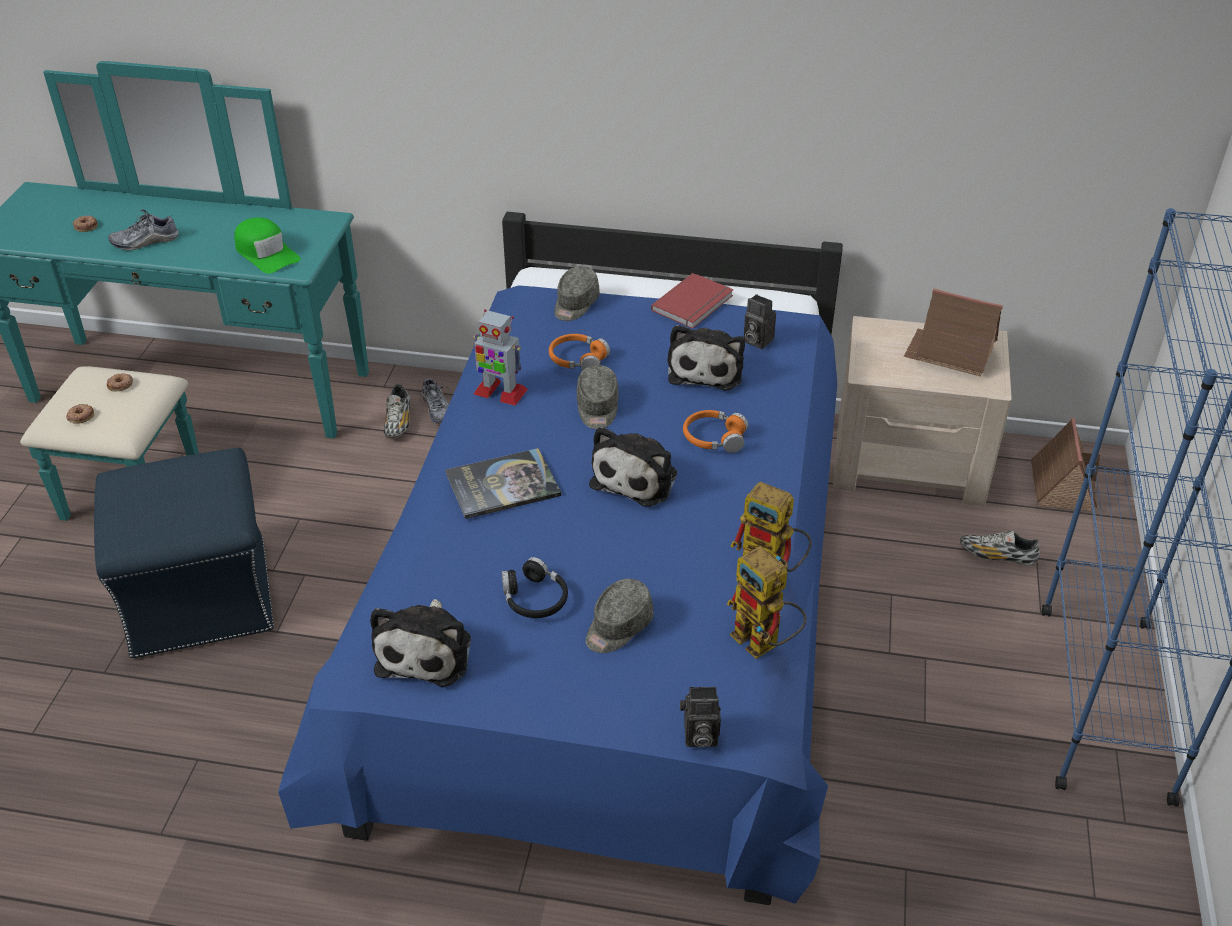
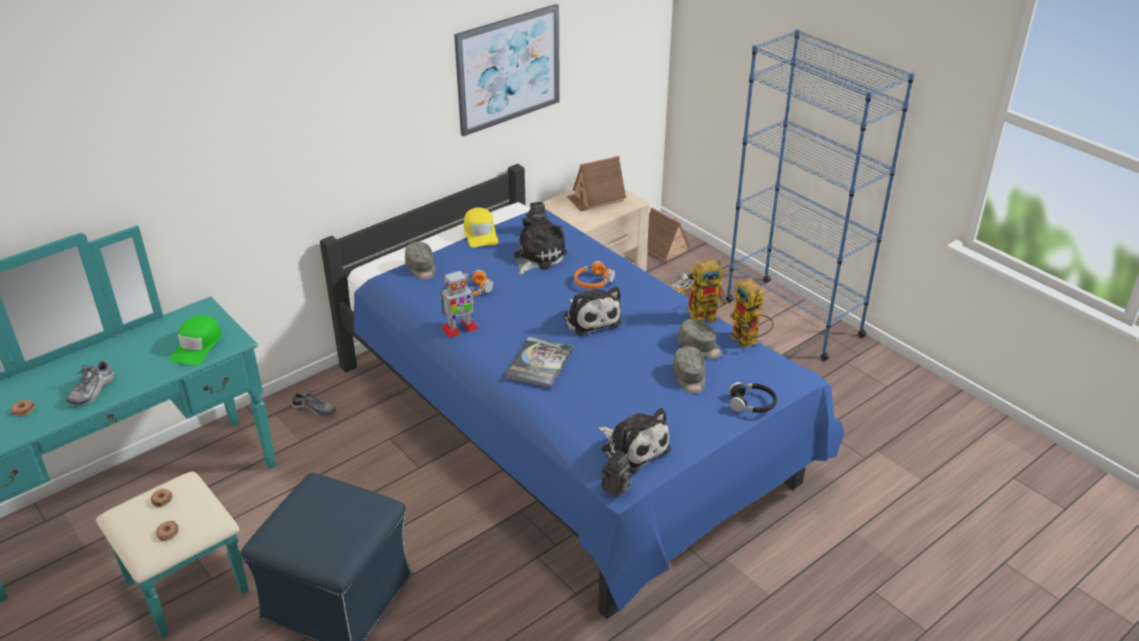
camera: 50 degrees left, 5 degrees down
green cap [234,217,301,274] -> green cap turned 105 degrees clockwise [170,315,221,366]
shoe [384,384,411,438] -> none
black headphones [502,557,568,618] -> black headphones moved to [729,382,777,413]
grey cap [577,365,619,429] -> grey cap moved to [678,319,722,359]
red book [651,273,734,329] -> yellow cap [464,208,498,247]
plush toy [667,325,745,391] -> plush toy turned 105 degrees counterclockwise [514,218,568,275]
camera [680,687,721,747] -> camera moved to [601,450,631,497]
toy robot [727,546,807,659] -> toy robot turned 60 degrees clockwise [730,278,774,348]
none -> picture [454,4,560,137]

